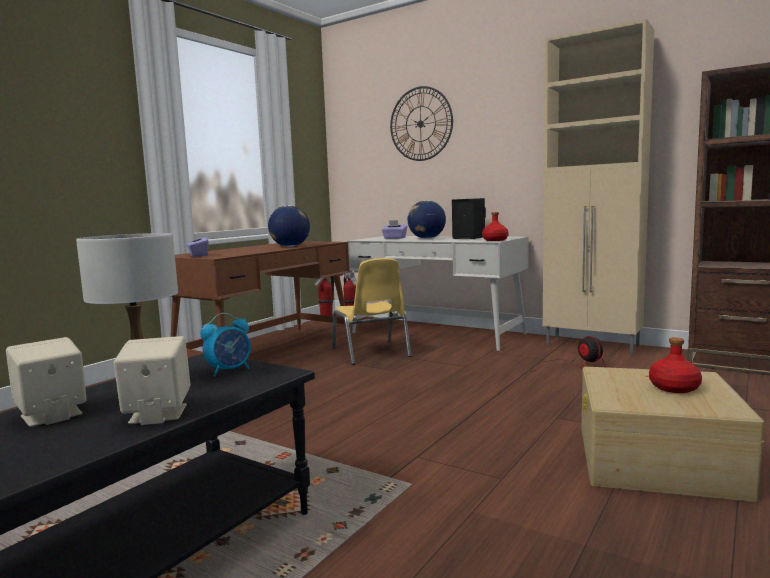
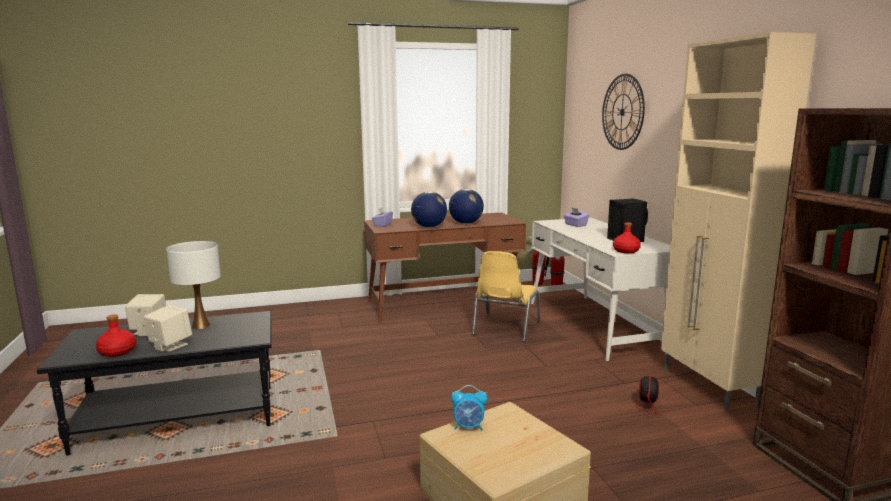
camera: 40 degrees right, 5 degrees up
alarm clock [200,313,251,376] -> alarm clock moved to [451,385,487,430]
globe [408,200,446,239] -> globe moved to [411,191,447,228]
red bottle [649,337,702,393] -> red bottle moved to [96,314,136,357]

